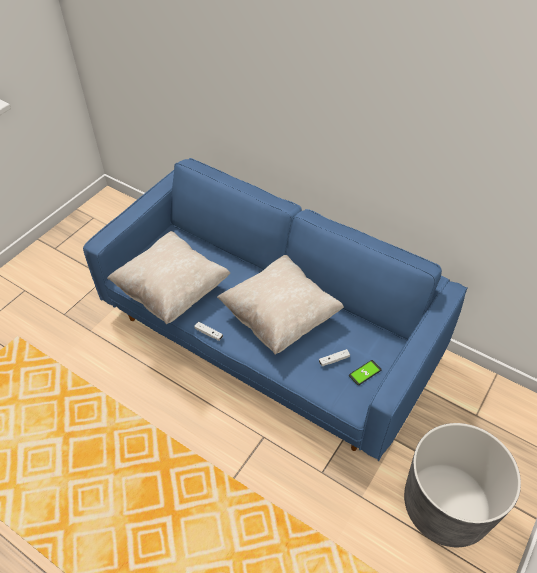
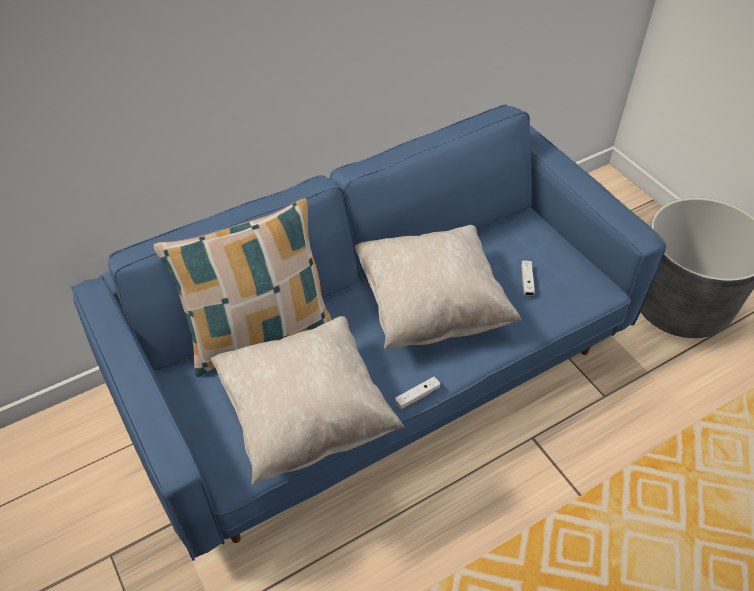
camera: 65 degrees left, 0 degrees up
phone [349,360,382,385] -> none
none -> pillow [154,198,332,377]

